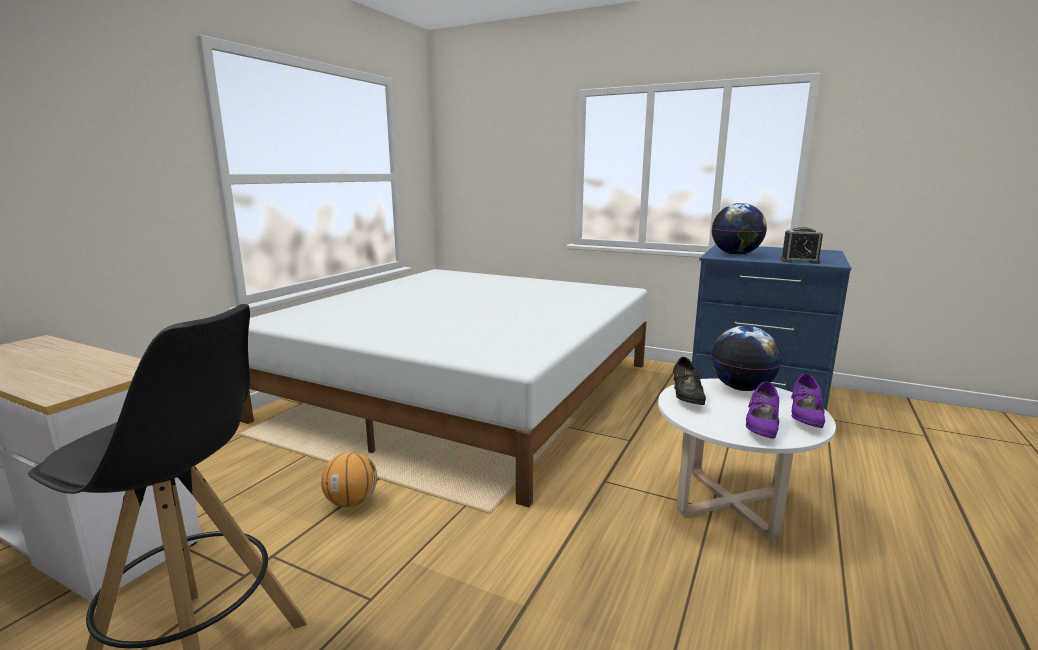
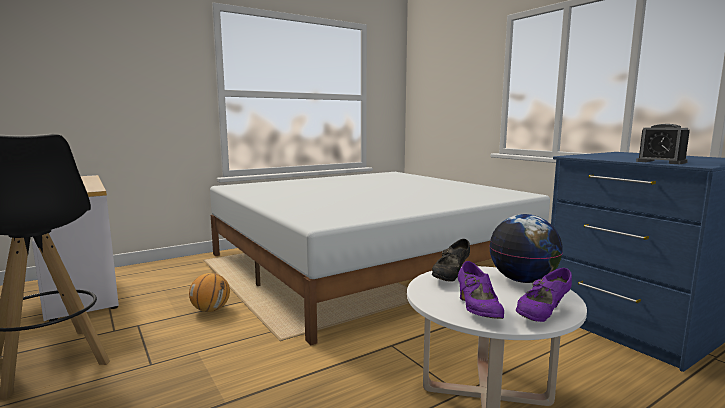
camera: 30 degrees right, 5 degrees down
globe [712,203,767,255] -> none
purple shoe [746,381,779,439] -> purple shoe turned 60 degrees counterclockwise [458,261,504,319]

